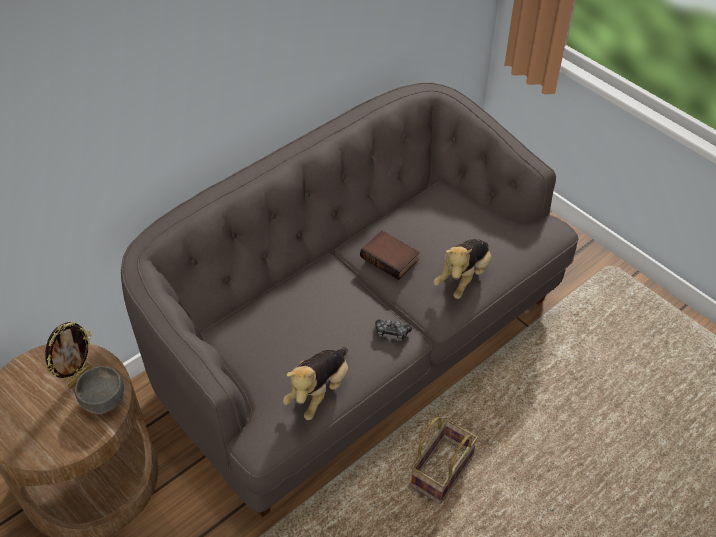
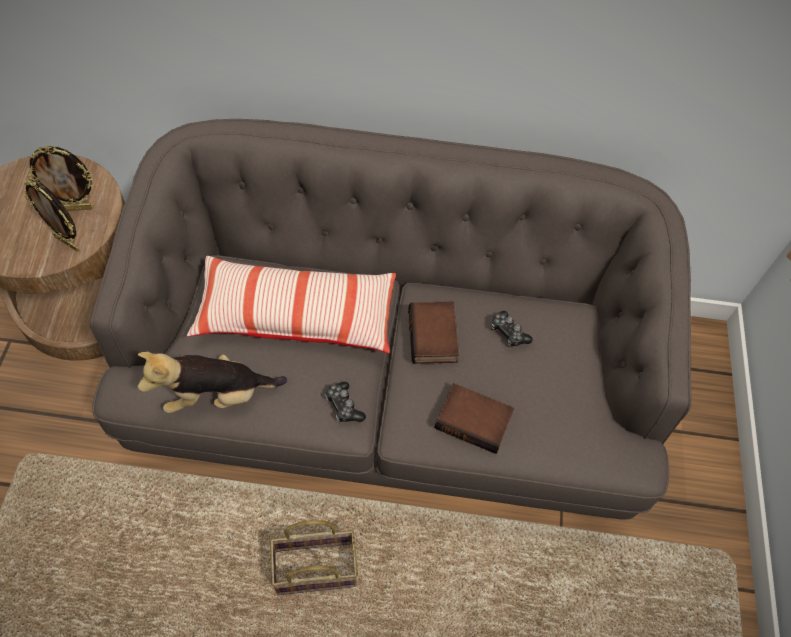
camera: 45 degrees right, 10 degrees up
grey bowl [75,366,124,414] -> picture frame [24,180,79,252]
plush toy [433,239,491,299] -> book [435,383,514,454]
none -> pillow [187,256,396,353]
none -> game controller [491,311,533,347]

